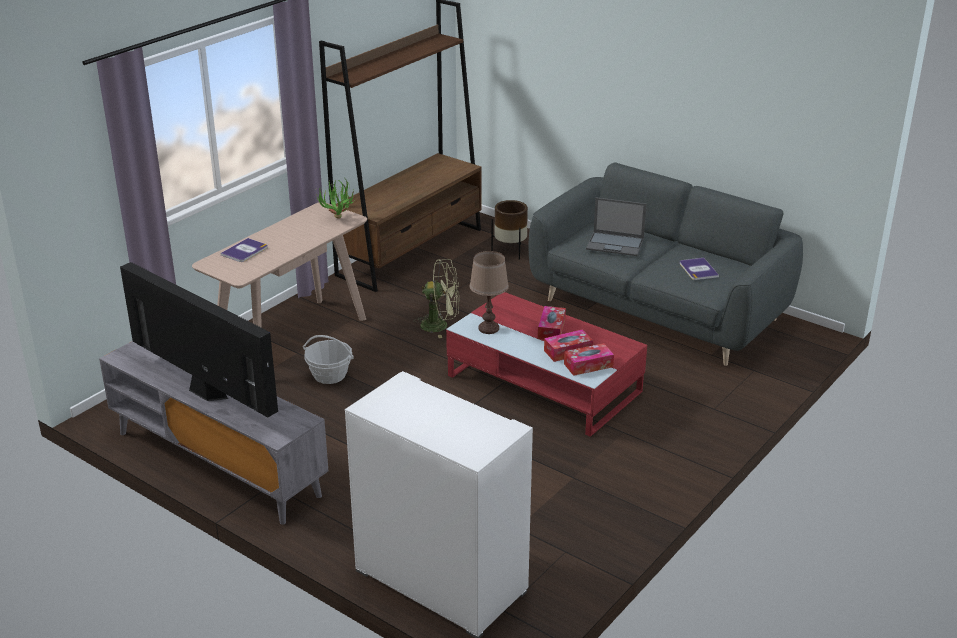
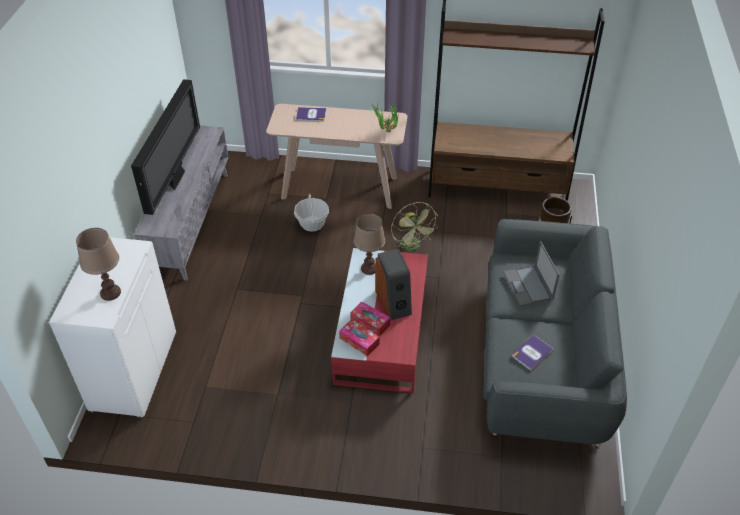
camera: 60 degrees right, 15 degrees up
tissue box [538,306,566,340] -> speaker [375,249,412,320]
none -> brown table lamp [76,228,121,301]

